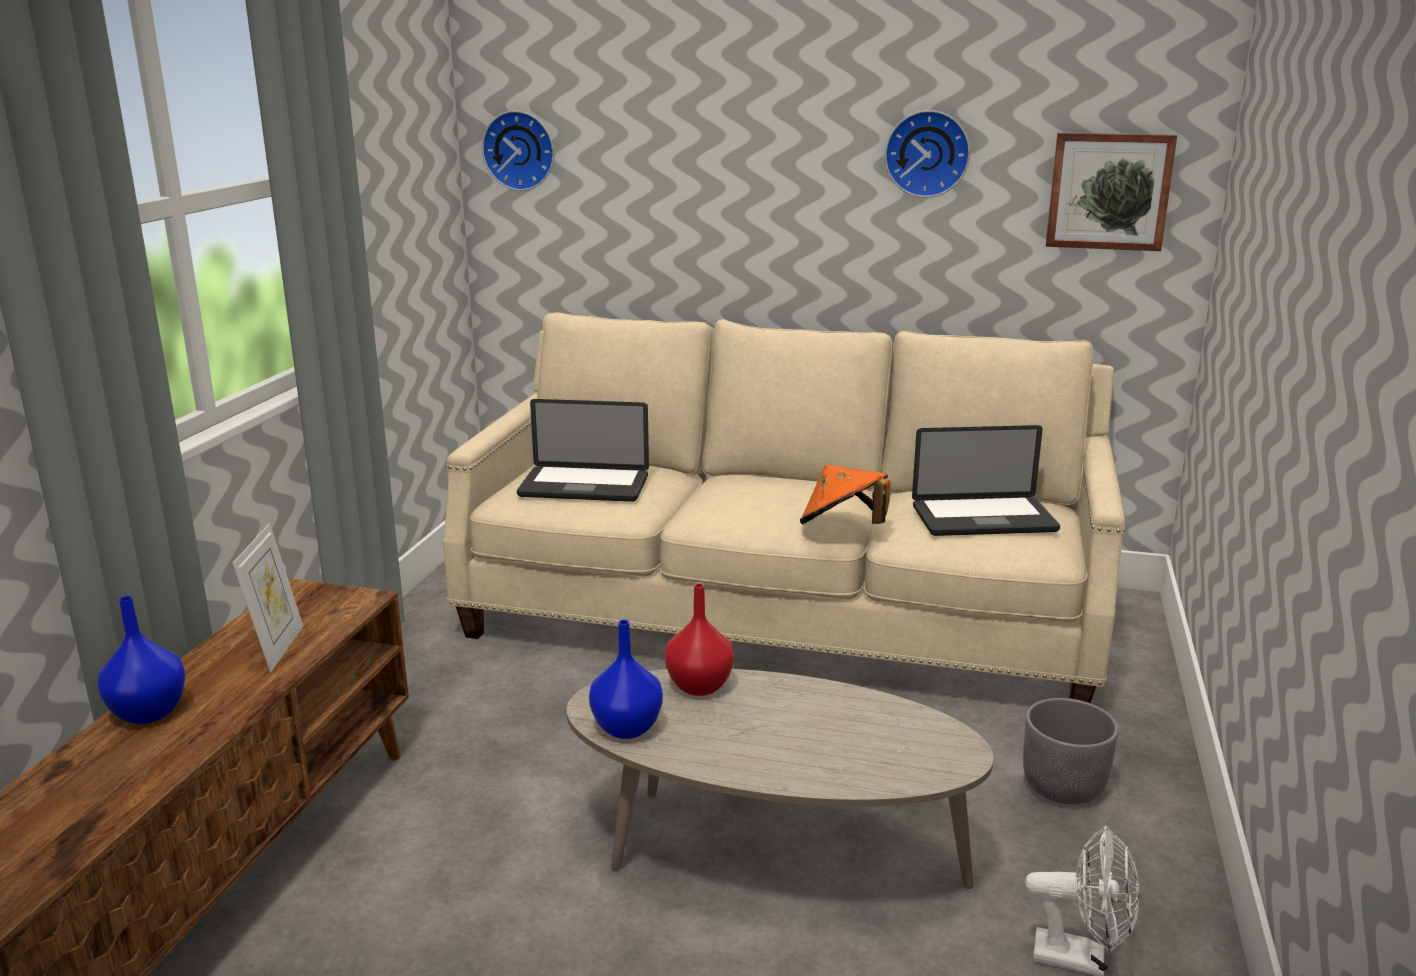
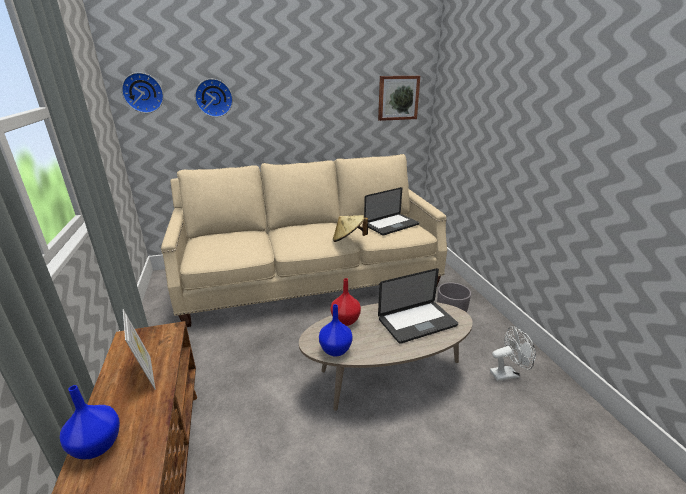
camera: 30 degrees left, 5 degrees up
laptop [517,399,649,502] -> laptop moved to [378,268,458,344]
orange hat [800,465,890,524] -> beige hat [333,215,368,242]
wall clock [885,110,970,198] -> wall clock moved to [195,79,233,117]

